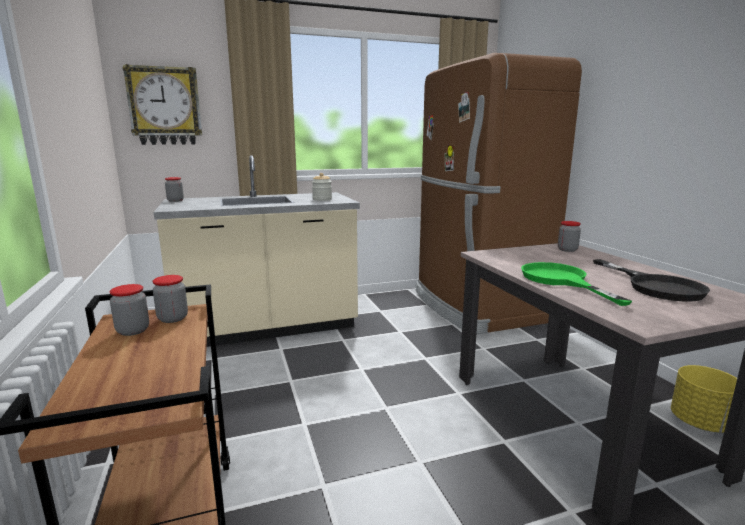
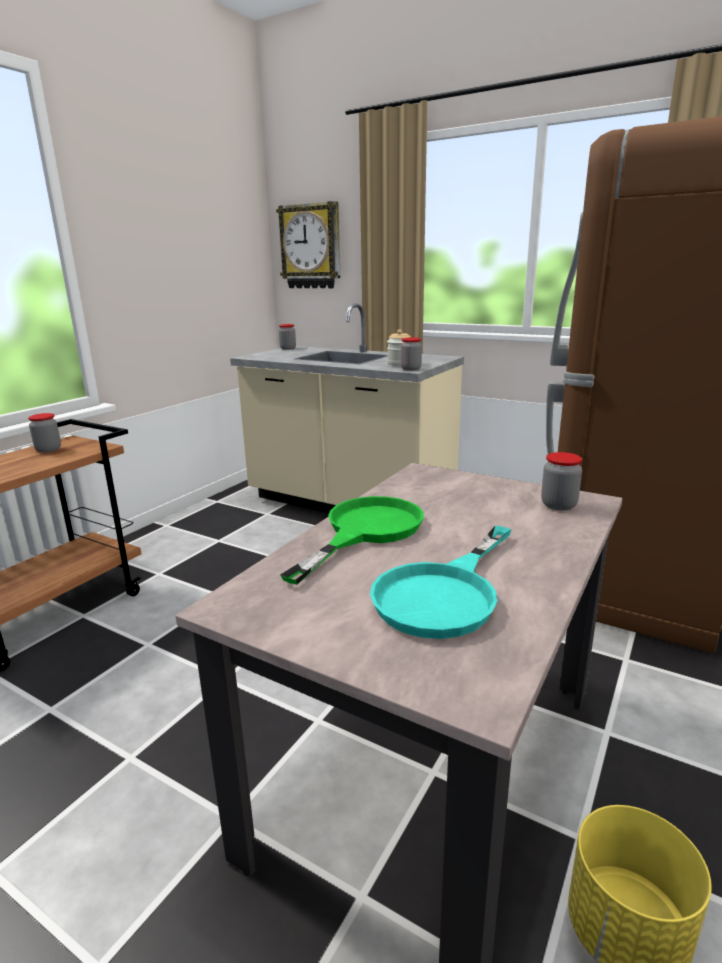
camera: 50 degrees right, 5 degrees up
jar [153,275,188,323] -> jar moved to [401,337,422,371]
black frying pan [593,259,710,302] -> turquoise frying pan [370,525,512,639]

